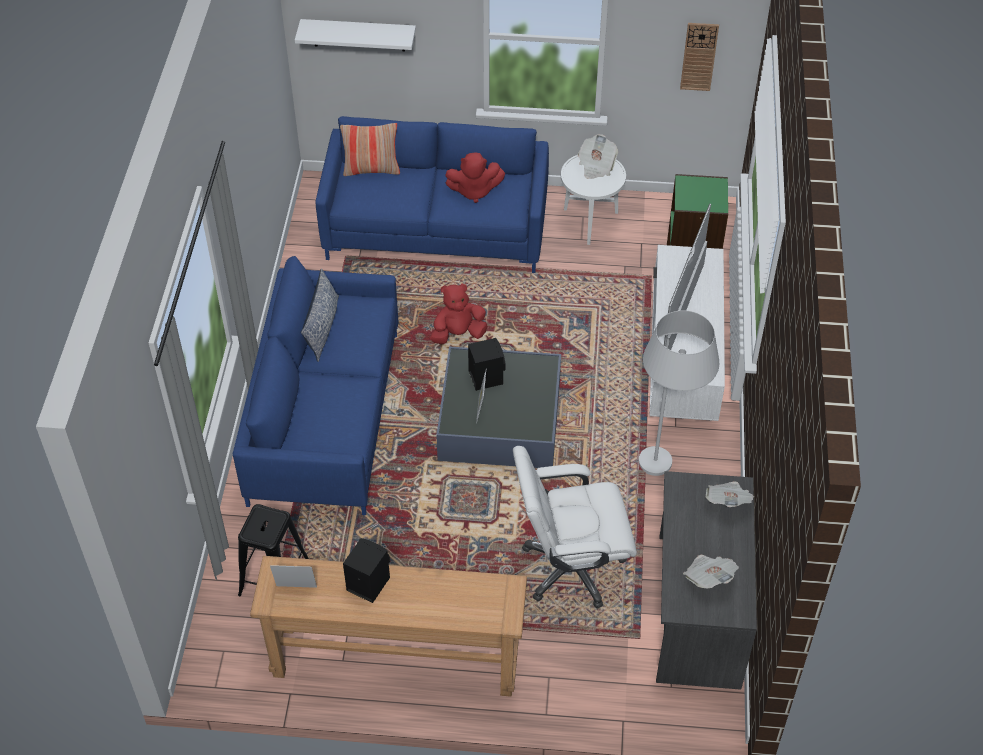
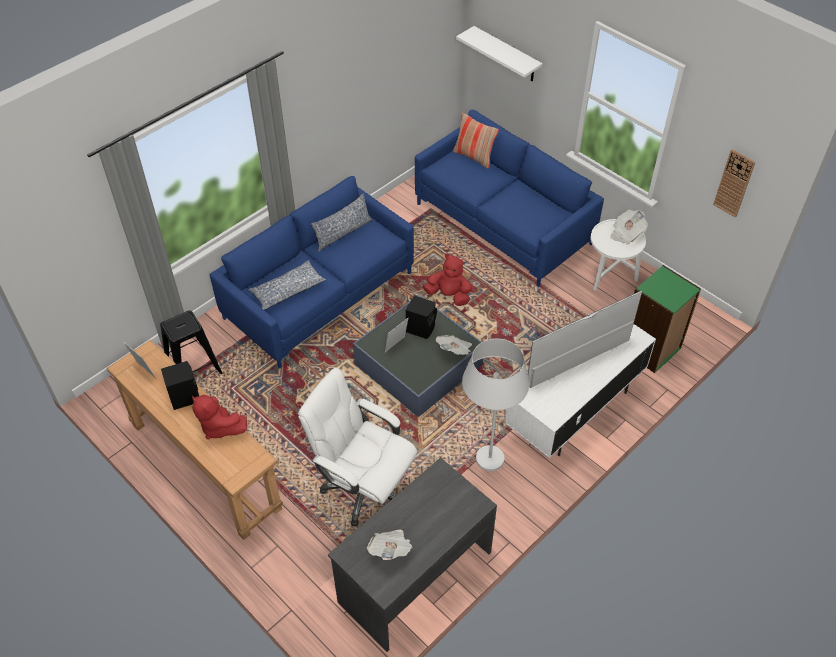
camera: 40 degrees right, 0 degrees up
red plush toy [445,152,505,203] -> red plush toy moved to [192,394,247,440]
newspaper [705,481,754,507] -> newspaper moved to [436,335,472,355]
none -> pillow [248,260,326,310]

